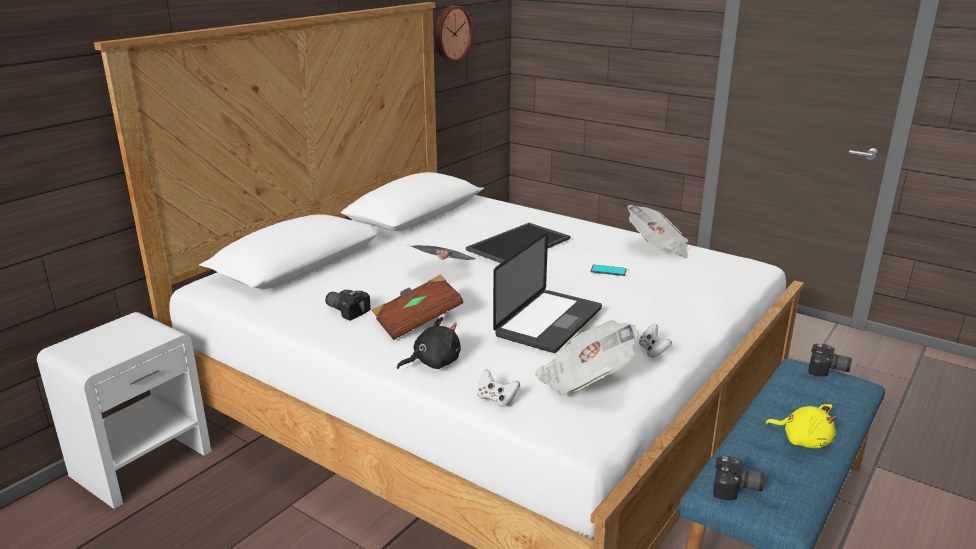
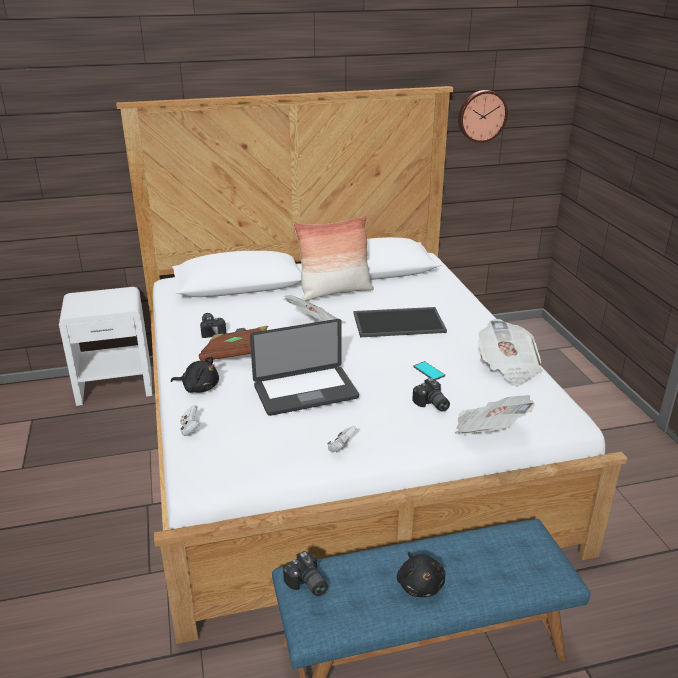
camera: 40 degrees right, 5 degrees up
newspaper [535,320,639,396] -> newspaper moved to [455,395,535,434]
yellow plush toy [765,404,837,448] -> black plush toy [397,552,445,597]
camera [809,343,852,377] -> camera moved to [412,378,450,412]
none -> pillow [294,216,374,301]

